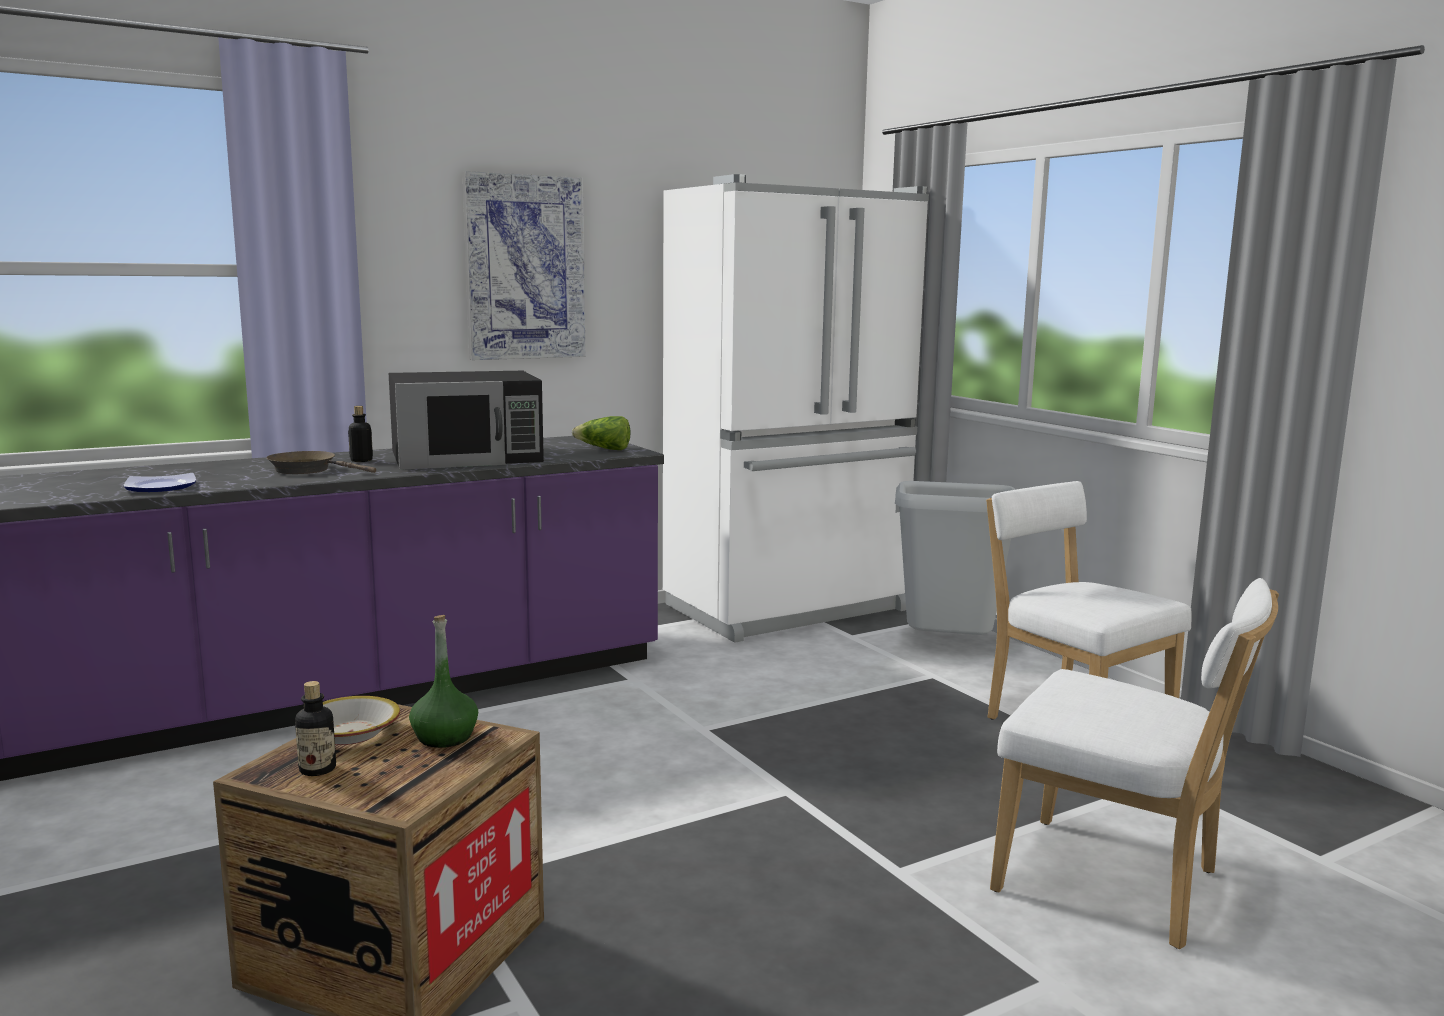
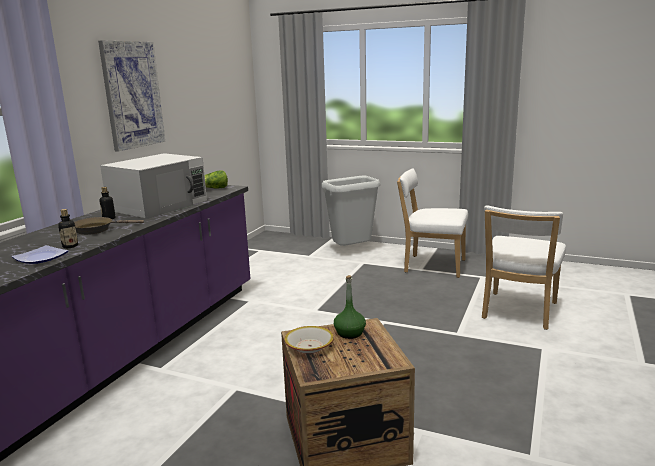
camera: 35 degrees left, 5 degrees up
bottle [295,681,336,776] -> bottle moved to [58,209,78,248]
black microwave [389,371,544,470] -> white microwave [100,153,207,219]
white fridge [663,174,929,643] -> none
white chair [990,578,1279,949] -> white chair turned 120 degrees clockwise [482,205,566,330]

